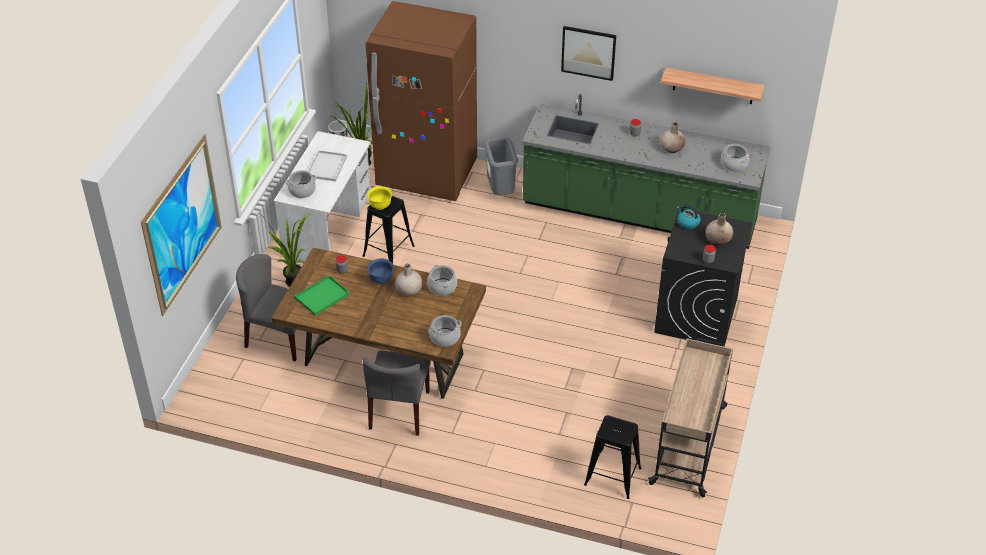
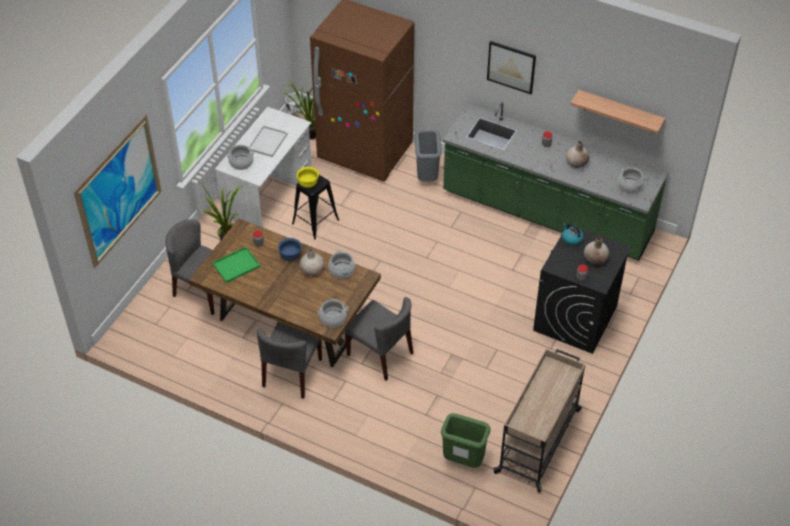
camera: 10 degrees right, 5 degrees up
black stool [584,415,641,499] -> green trash can [441,413,491,468]
none -> grey chair [344,297,414,381]

